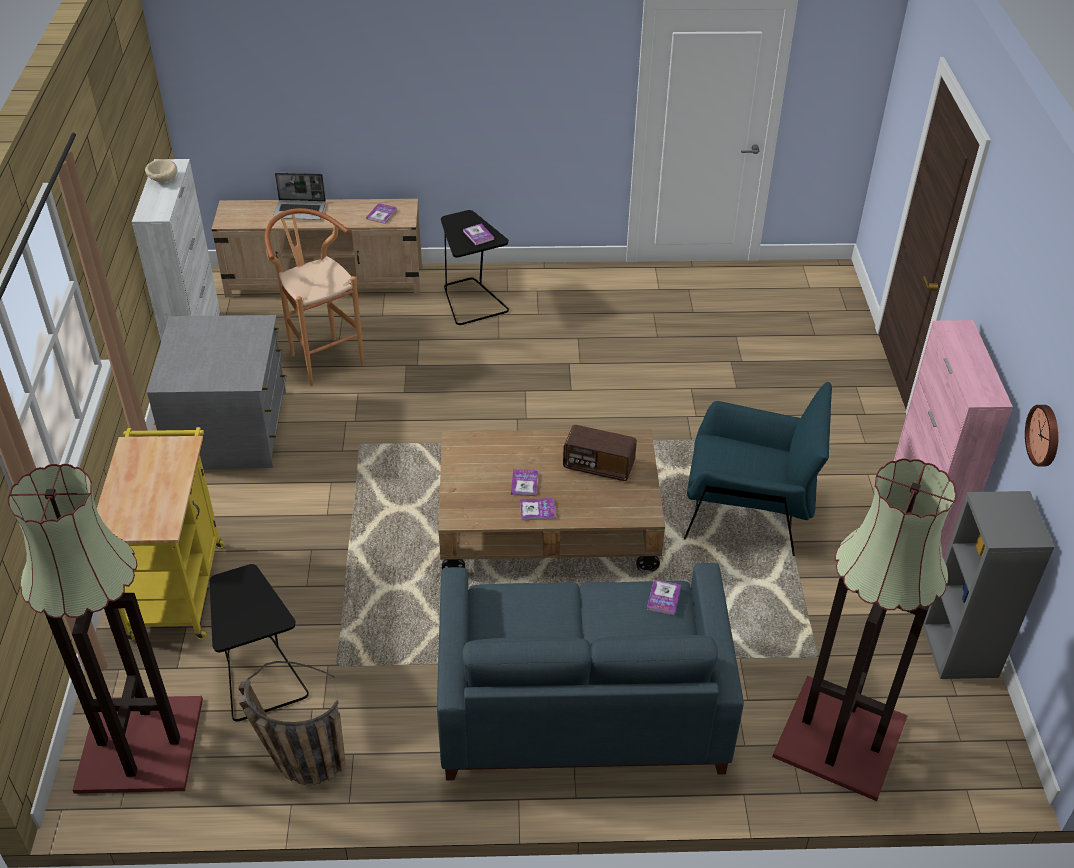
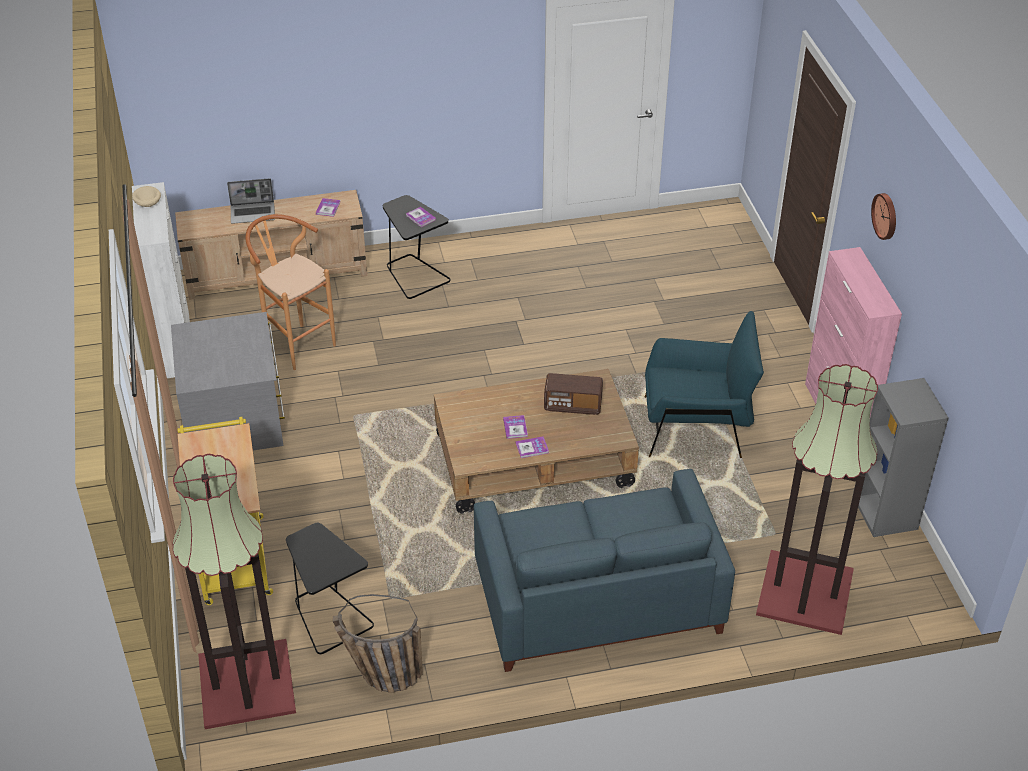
camera: 10 degrees left, 0 degrees up
book [647,579,681,615] -> none
wall clock [1025,405,1059,467] -> wall clock moved to [871,193,896,240]

